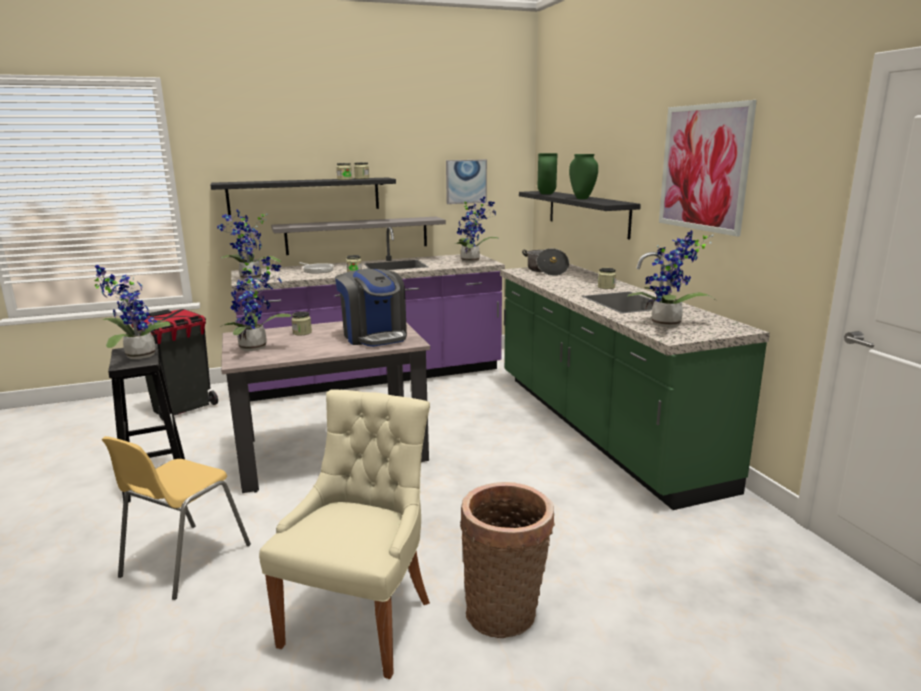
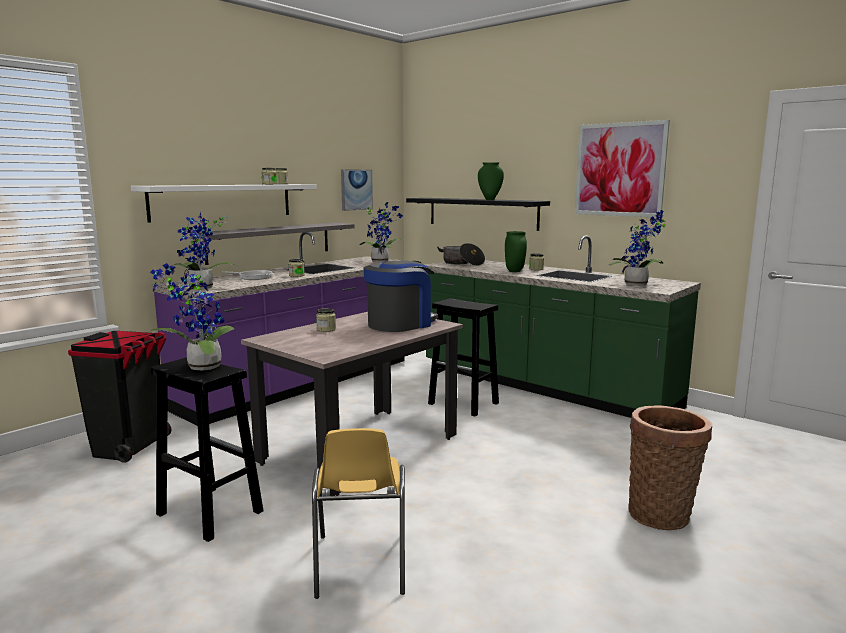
camera: 30 degrees left, 5 degrees down
black shelf [210,177,396,215] -> white shelf [131,184,317,223]
potted plant [220,256,292,351] -> none
beige chair [259,389,430,679] -> none
coffee machine [335,268,407,347] -> coffee machine turned 75 degrees counterclockwise [363,260,438,332]
green vase [538,153,557,194] -> green vase moved to [505,231,527,272]
none -> black stool [428,298,499,417]

